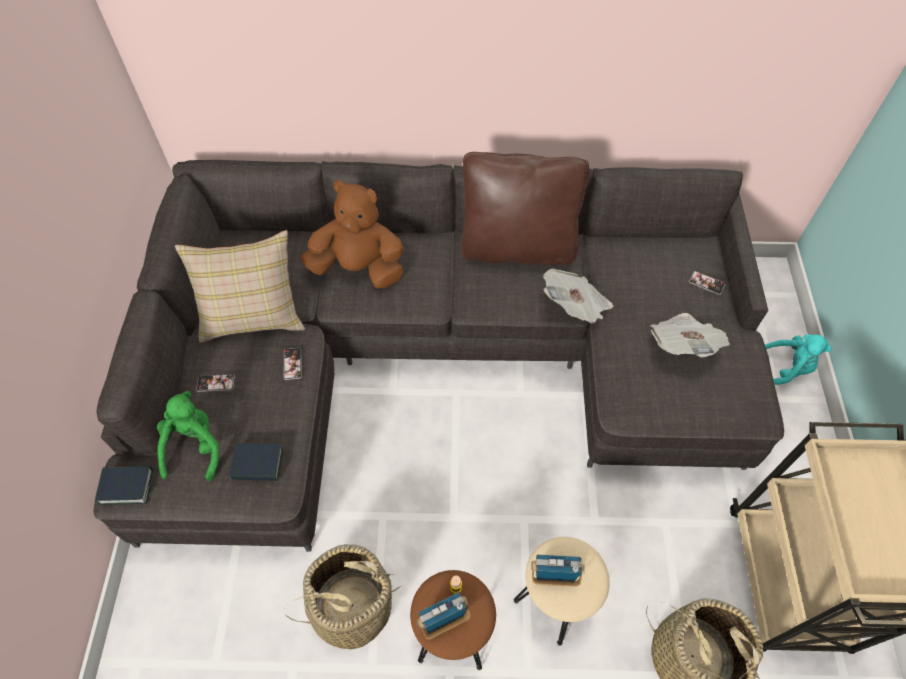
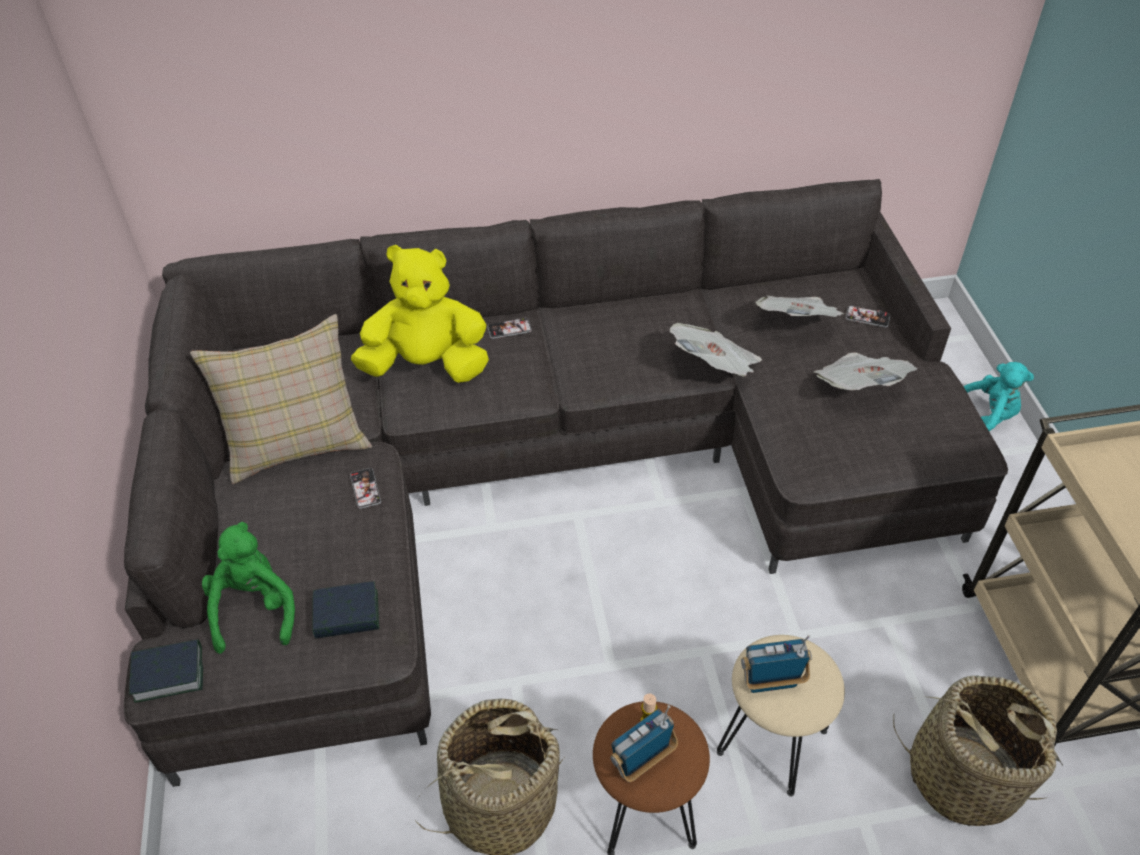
camera: 10 degrees left, 10 degrees down
phone [196,374,235,392] -> phone moved to [487,317,532,339]
brown plush toy [300,180,404,289] -> yellow plush toy [351,245,489,383]
brown pillow [462,152,589,265] -> none
none -> newspaper [755,296,844,317]

